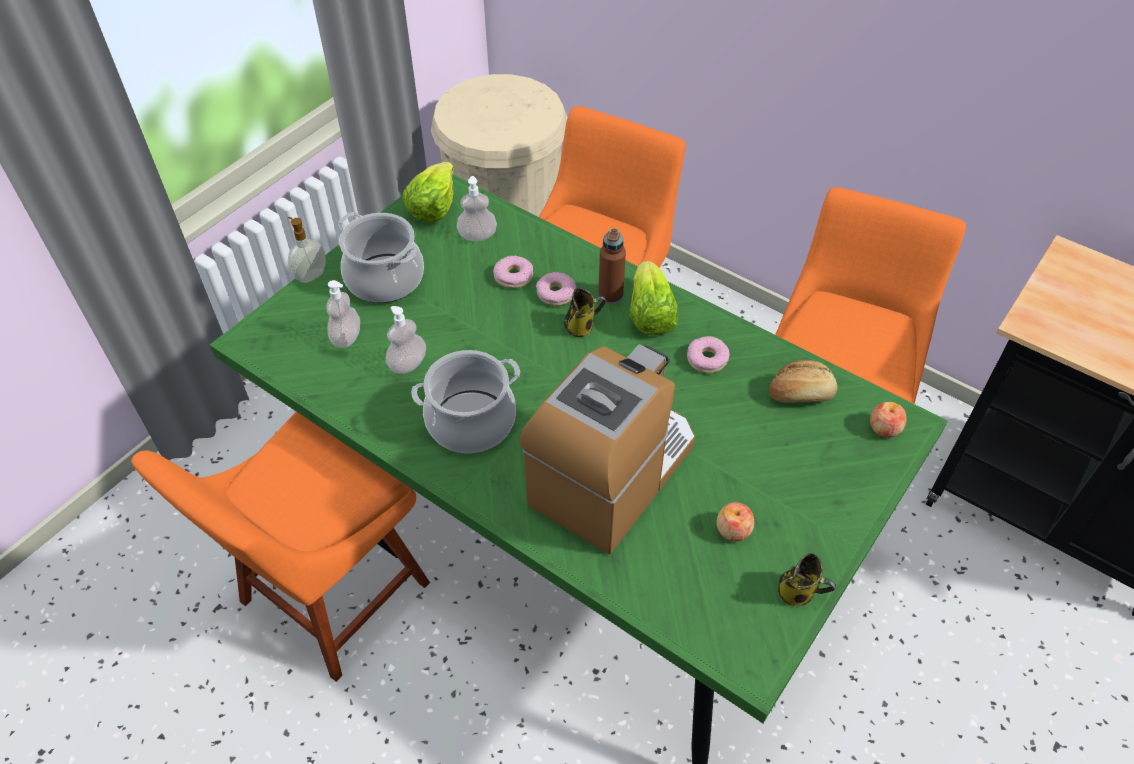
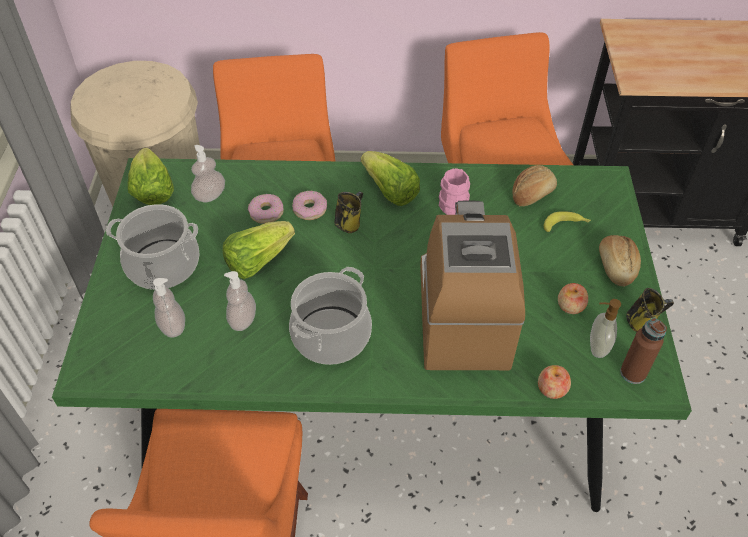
camera: 35 degrees left, 0 degrees up
soap dispenser [288,217,326,283] -> soap dispenser moved to [590,299,621,358]
brown bottle [598,228,626,304] -> brown bottle moved to [620,318,667,384]
donut [687,336,729,373] -> pink mug [439,168,470,215]
apple [870,402,906,438] -> apple moved to [538,365,571,399]
none -> lettuce [223,221,295,279]
none -> banana [544,211,591,232]
none -> bread [599,235,641,287]

